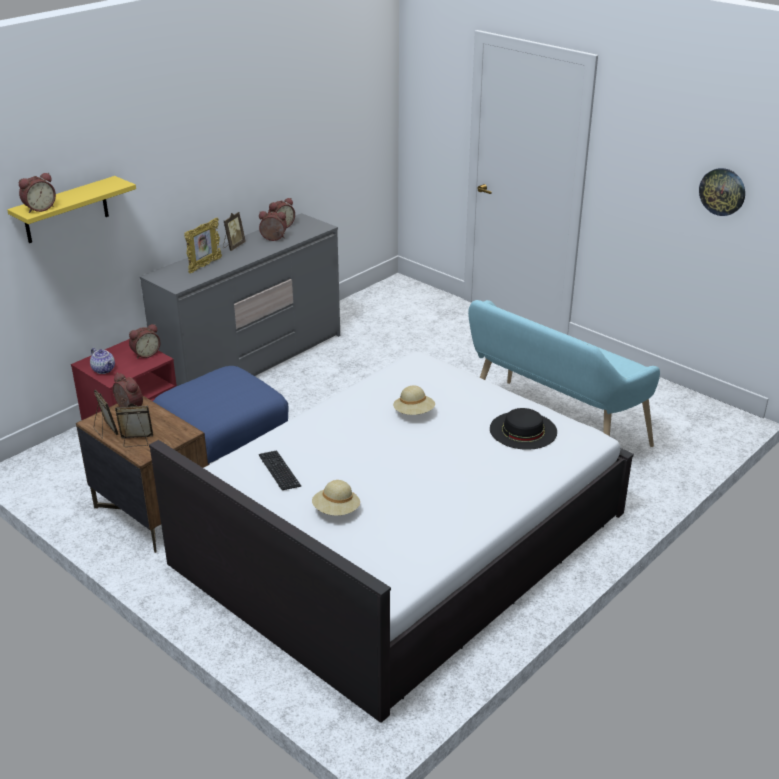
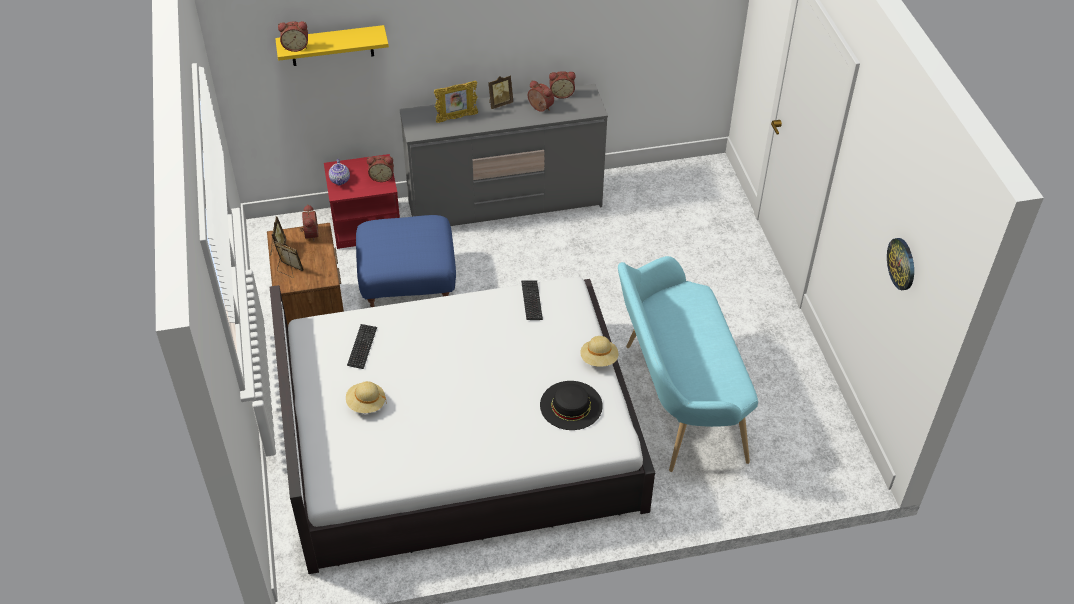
camera: 35 degrees right, 15 degrees up
beige hat [393,385,435,415] -> beige hat moved to [580,336,619,367]
none -> keyboard [521,280,543,320]

